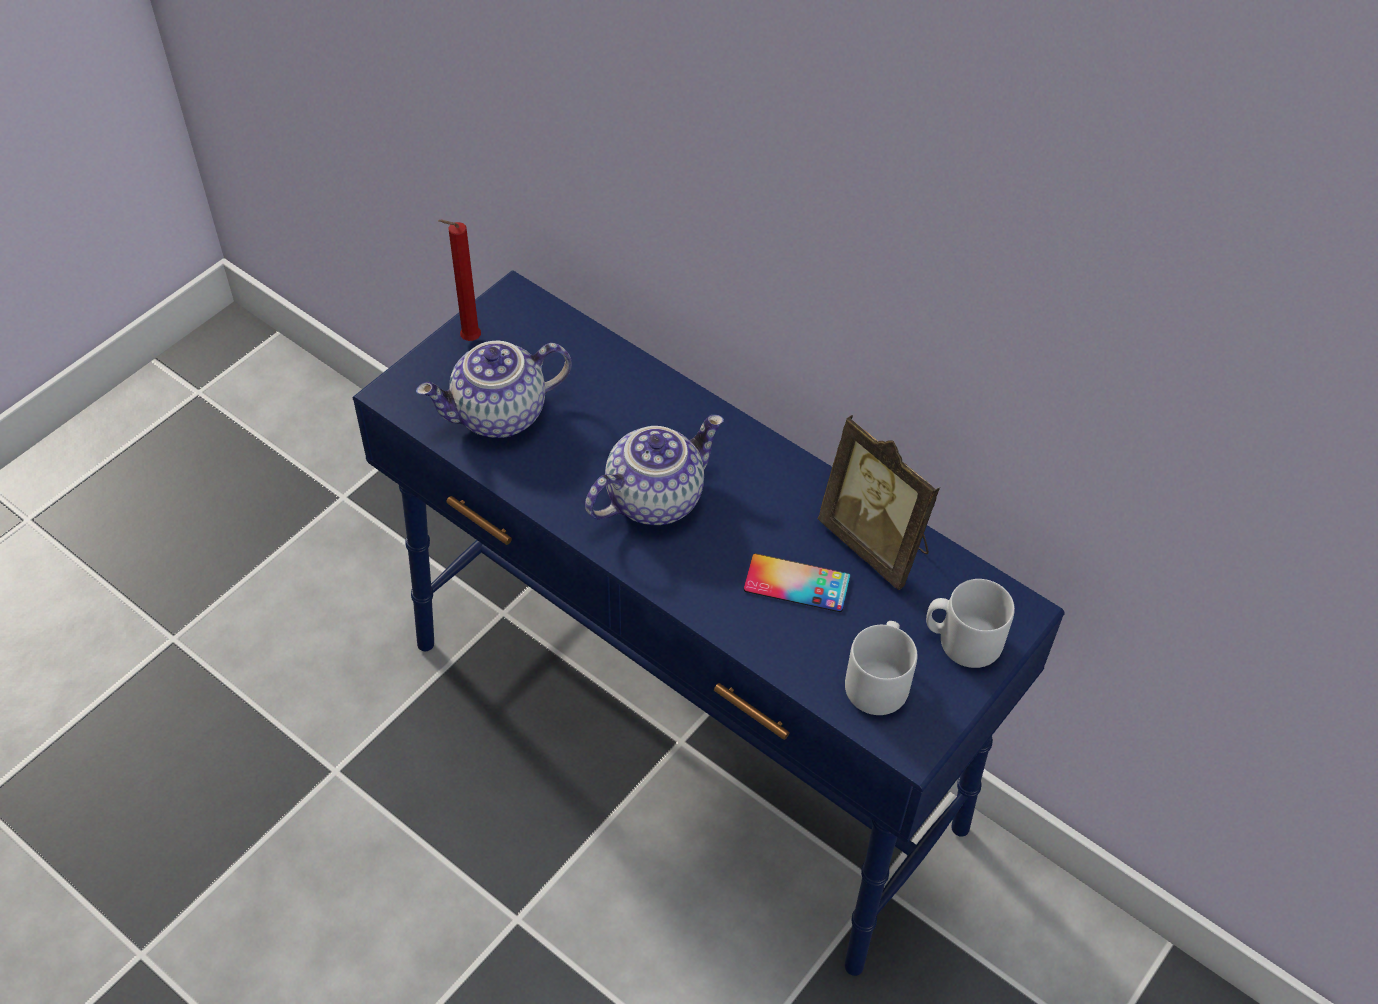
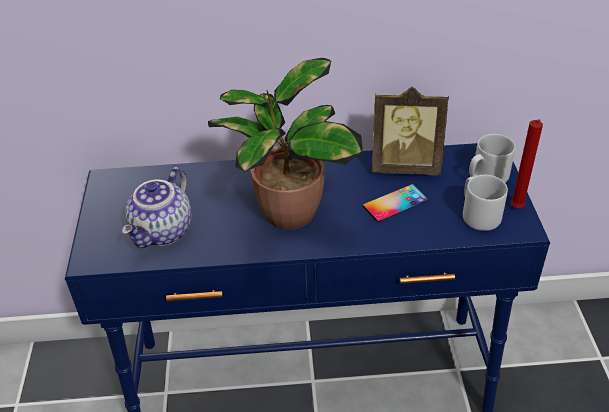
camera: 40 degrees left, 10 degrees down
red candle [438,220,481,341] -> red candle moved to [511,119,543,208]
teapot [585,415,724,525] -> potted plant [208,58,363,230]

